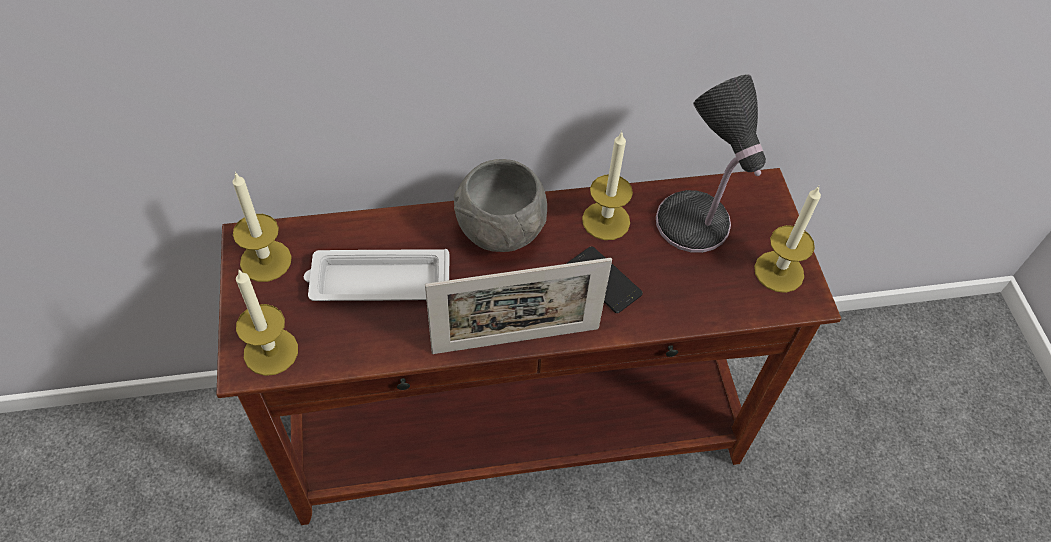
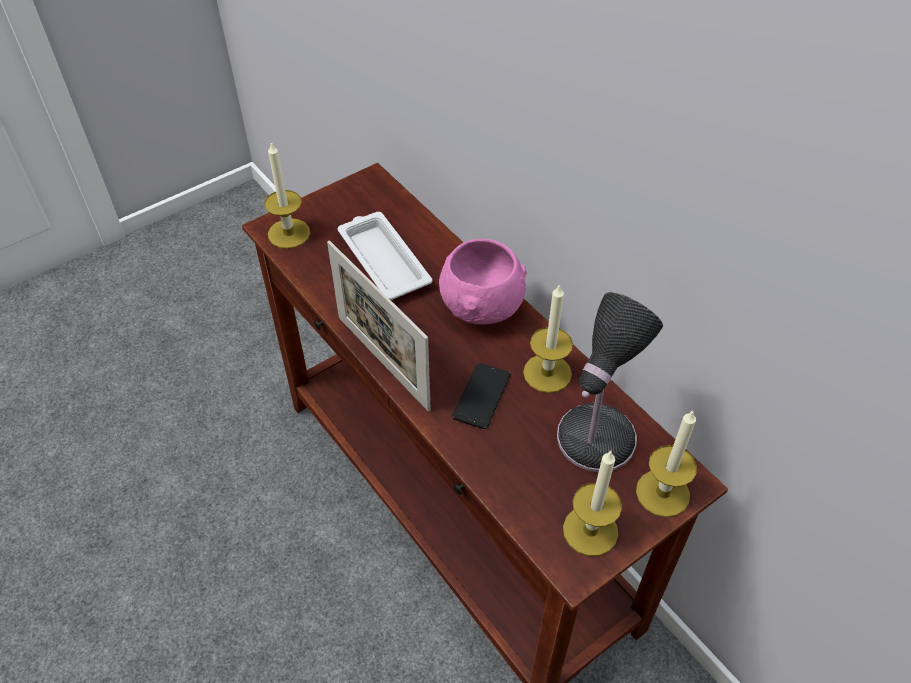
camera: 65 degrees right, 5 degrees down
candle [232,172,292,282] -> candle moved to [636,410,697,517]
grey bowl [454,159,547,252] -> pink bowl [439,239,527,325]

